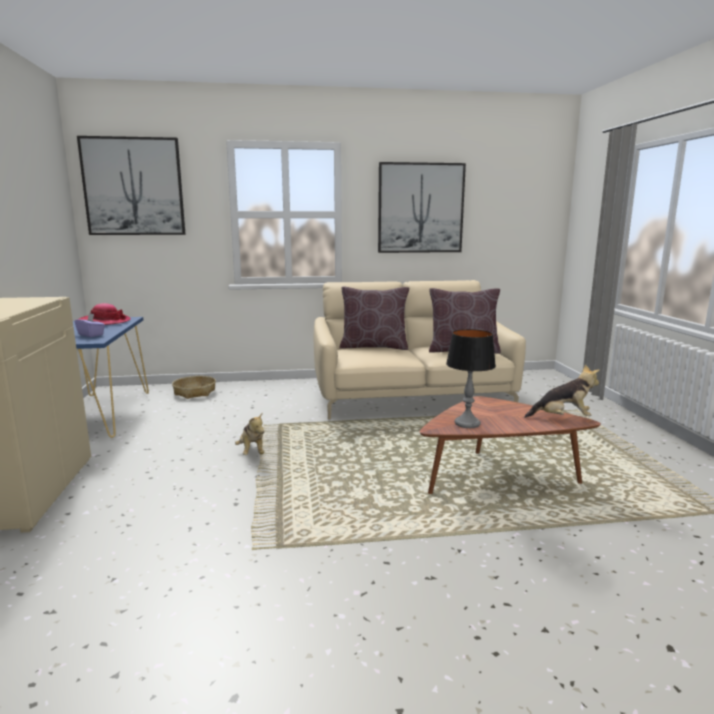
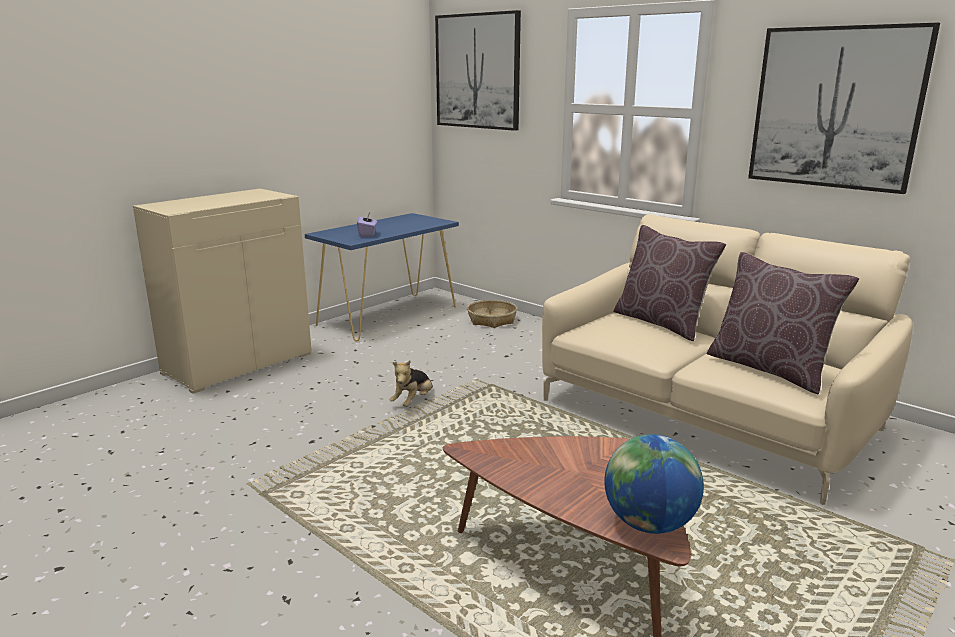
camera: 50 degrees right, 5 degrees up
hat [79,303,131,325] -> none
table lamp [446,329,496,428] -> none
plush toy [524,364,599,418] -> globe [604,434,704,534]

